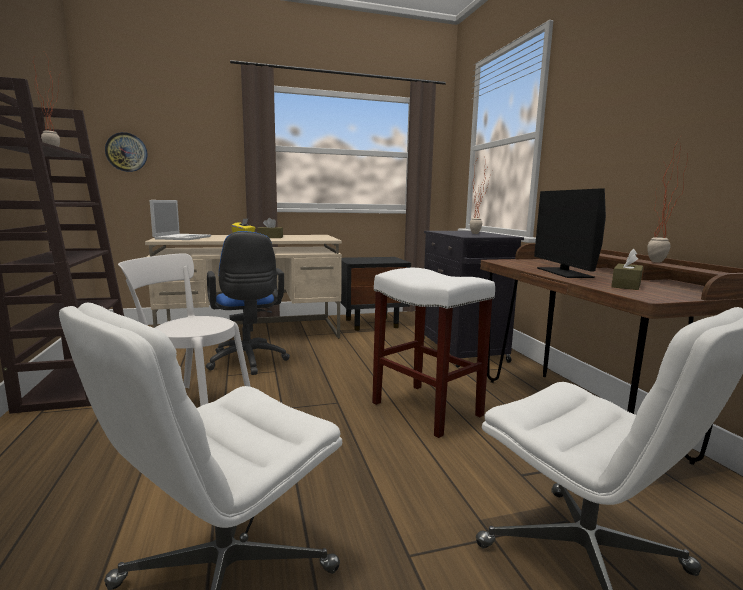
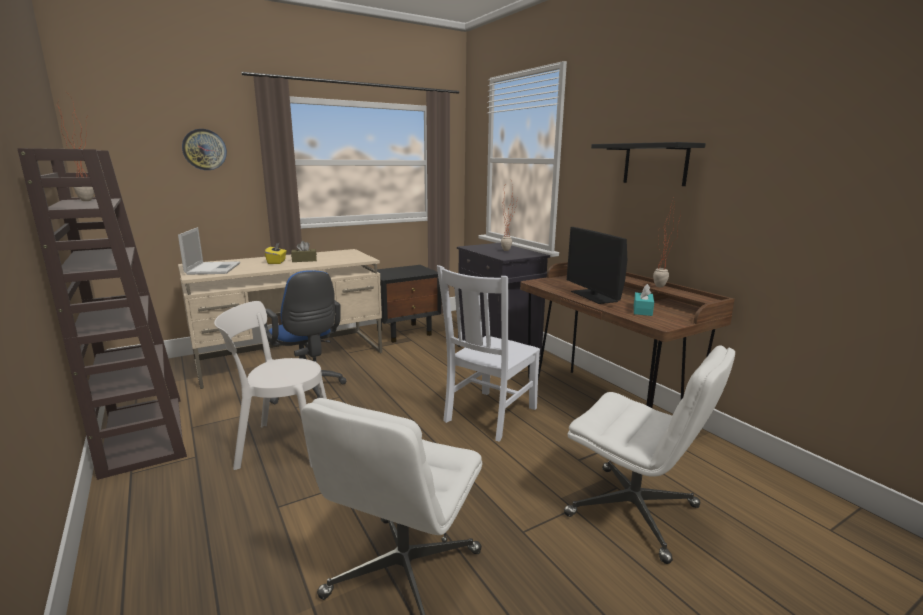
camera: 15 degrees left, 5 degrees up
wall clock [105,132,147,172] -> wall clock moved to [182,129,227,170]
white stool [372,268,495,438] -> white chair [437,265,540,441]
brown tissue box [611,248,643,290] -> turquoise tissue box [634,284,654,316]
none -> black shelf [591,142,706,186]

